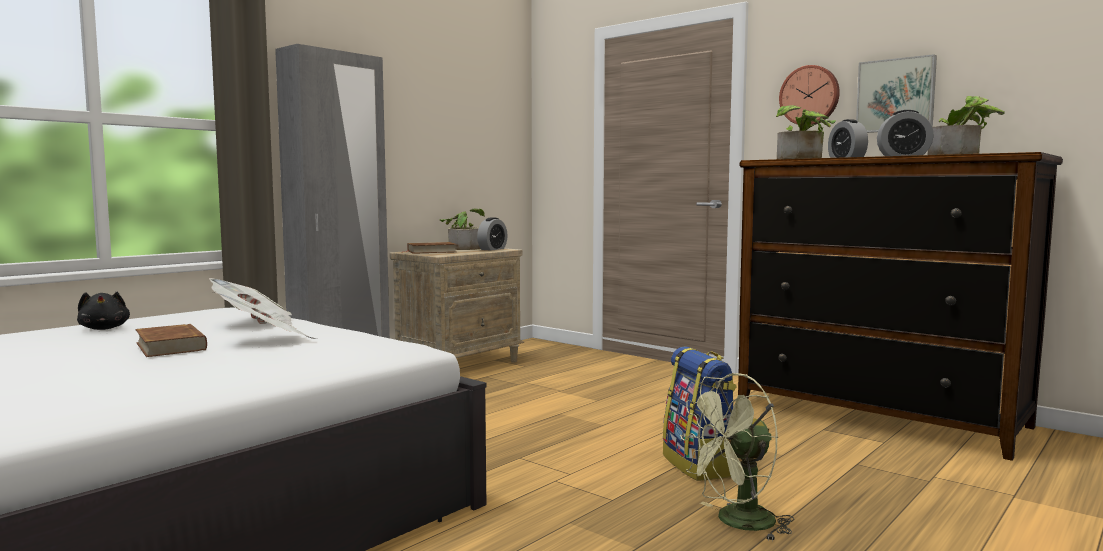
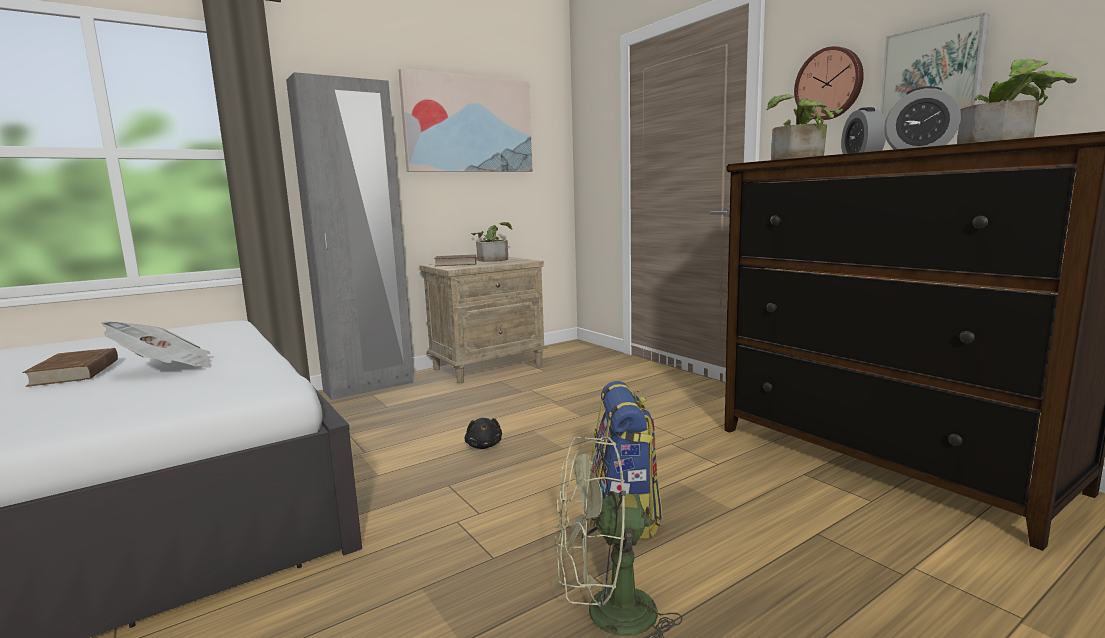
camera: 15 degrees right, 5 degrees up
black plush toy [77,292,130,330] -> black plush toy moved to [464,418,502,449]
newspaper [209,278,292,325] -> none
alarm clock [477,217,508,250] -> none
none -> picture [398,68,533,172]

